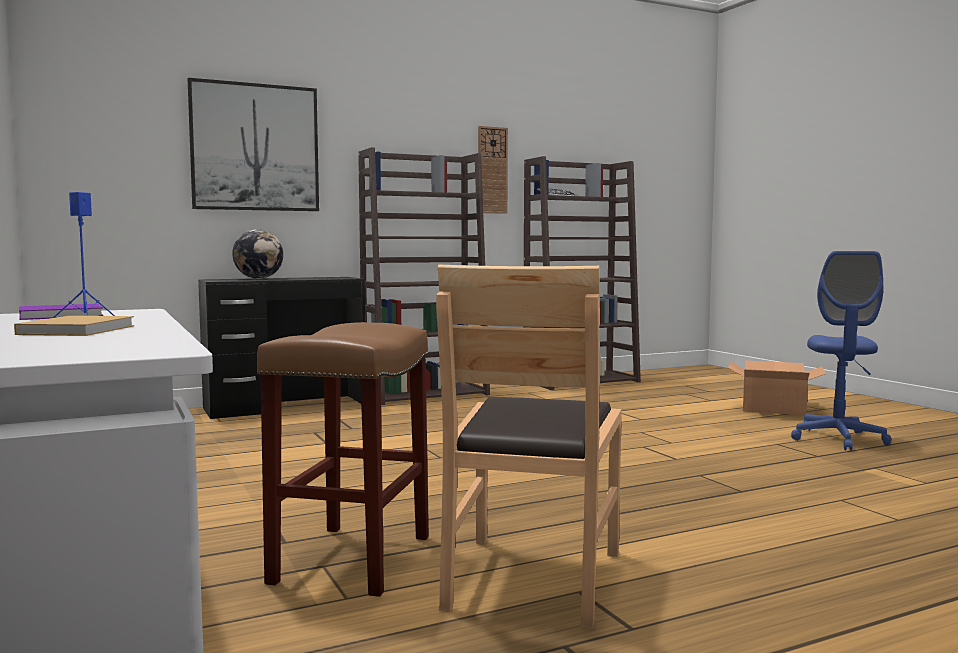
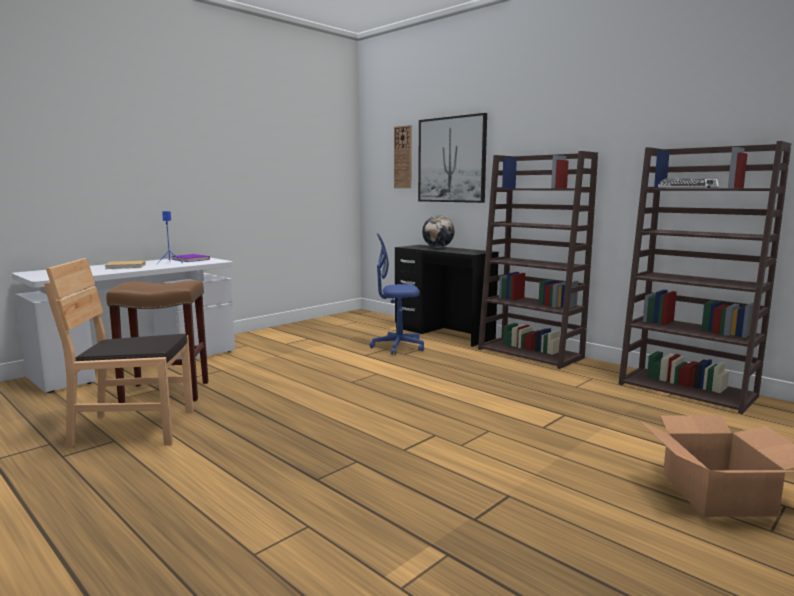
camera: 70 degrees right, 5 degrees up
wall clock [478,126,508,214] -> wall clock moved to [394,125,412,188]
blue office chair [791,251,892,451] -> blue office chair moved to [369,233,424,355]

